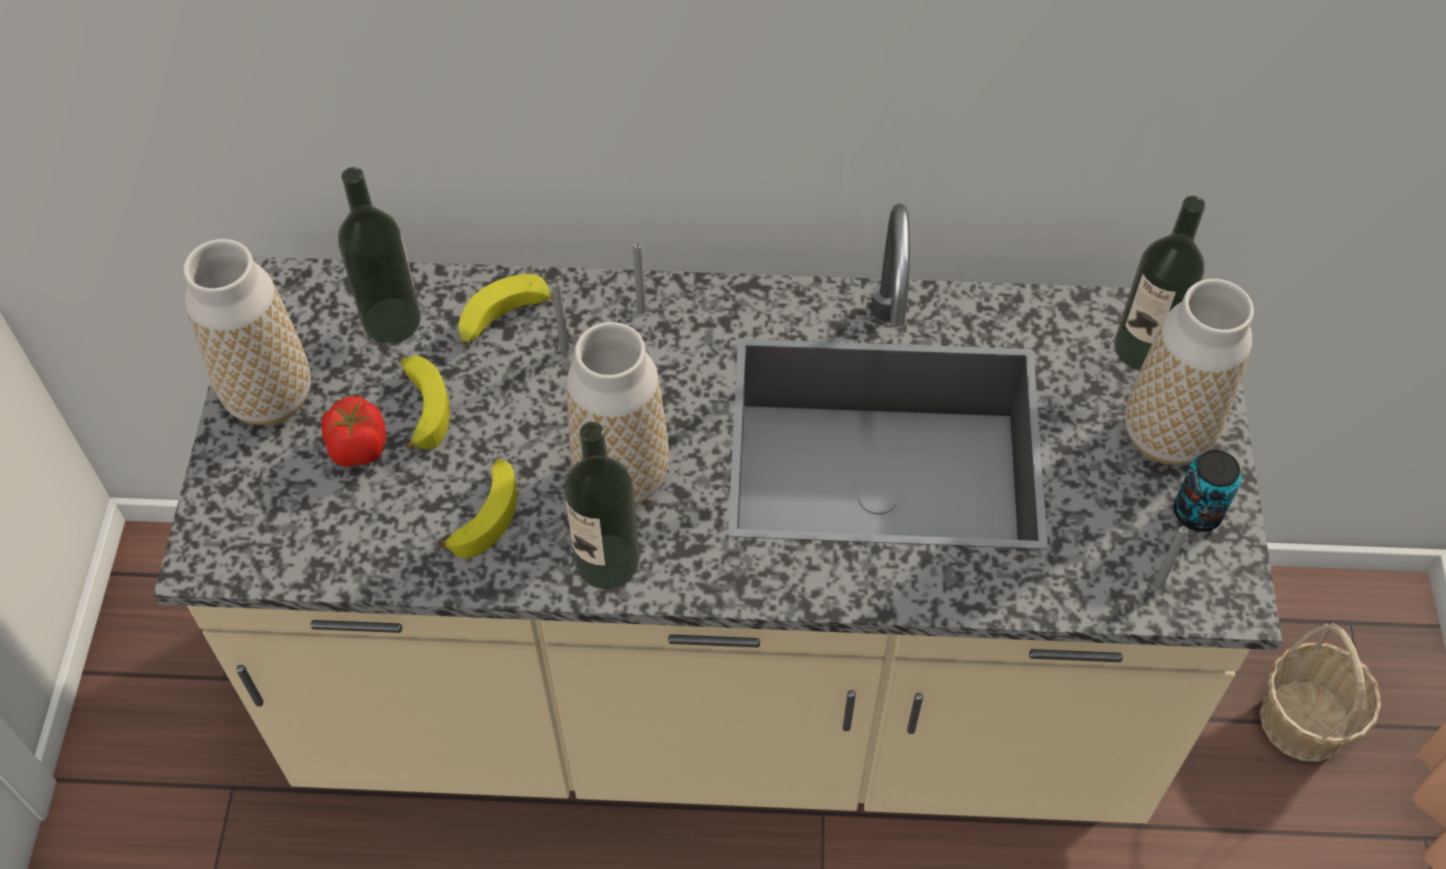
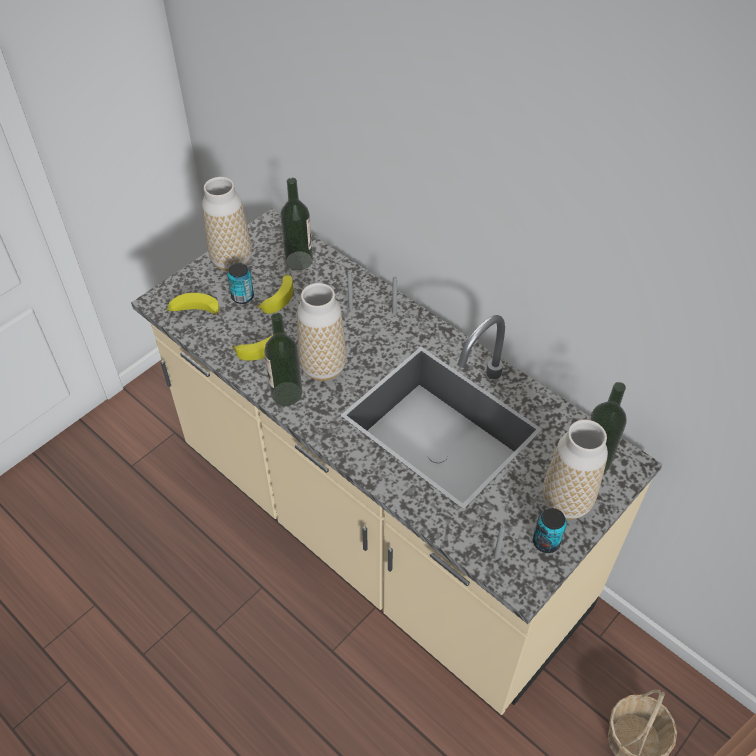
camera: 40 degrees right, 5 degrees down
tomato [321,396,386,467] -> can [227,263,254,304]
banana [458,274,554,345] -> banana moved to [167,293,220,315]

